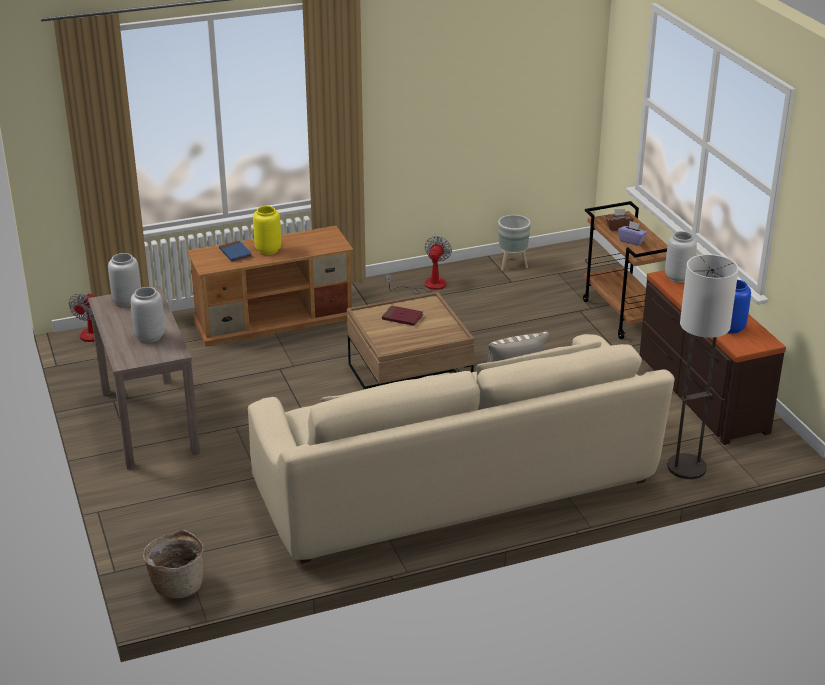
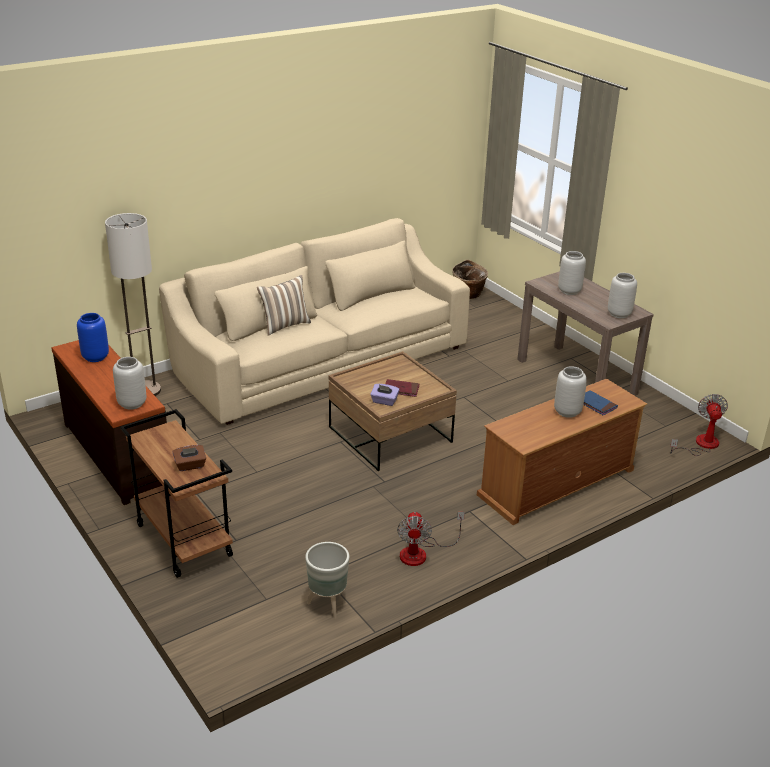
camera: 165 degrees right, 0 degrees up
yellow vase [253,206,281,255] -> grey vase [554,366,587,418]
purple tissue box [618,221,647,246] -> purple tissue box moved to [370,384,399,406]

